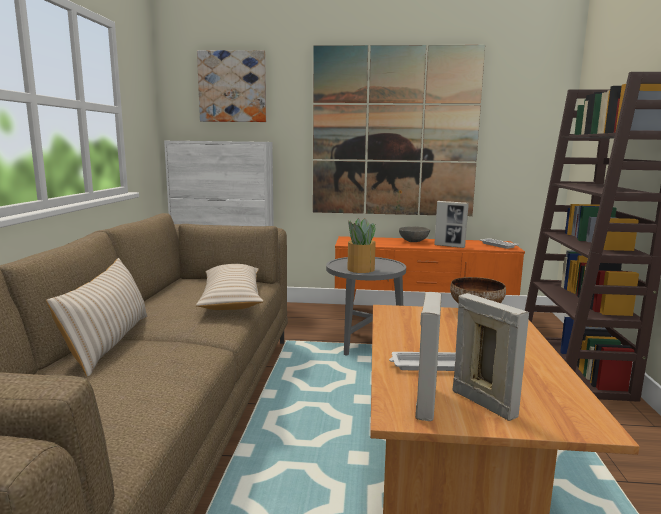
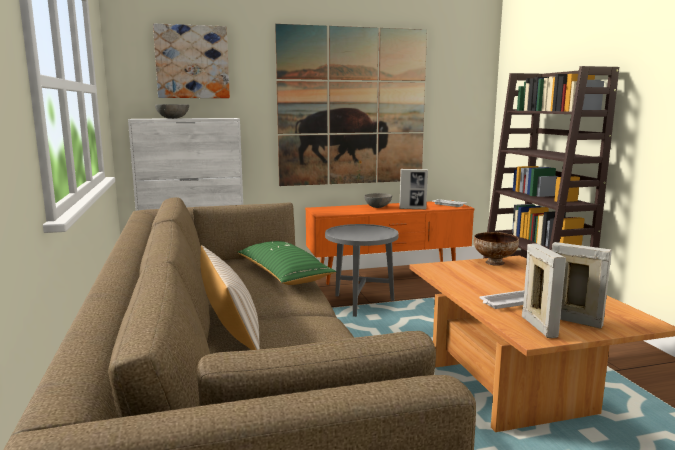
camera: 20 degrees left, 0 degrees up
beige pillow [196,264,263,310] -> green pillow [237,241,336,285]
potted plant [348,218,376,273] -> none
none -> grey bowl [155,104,189,119]

